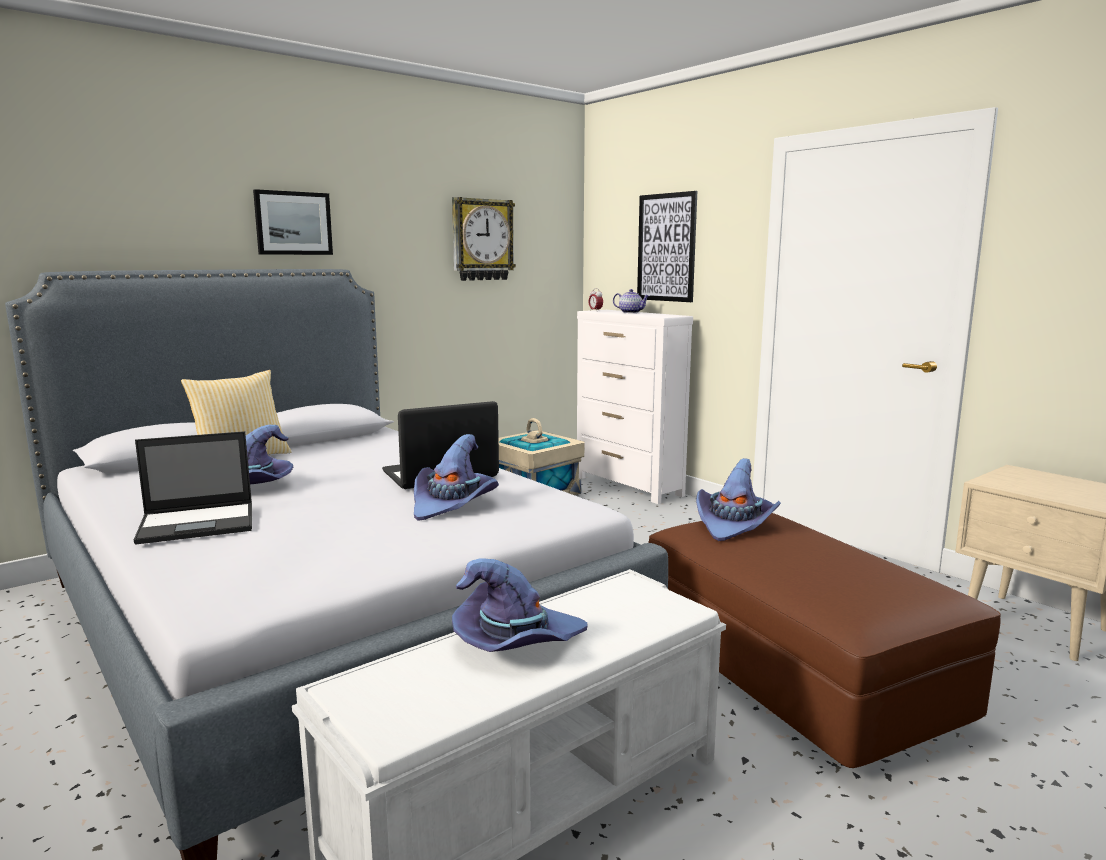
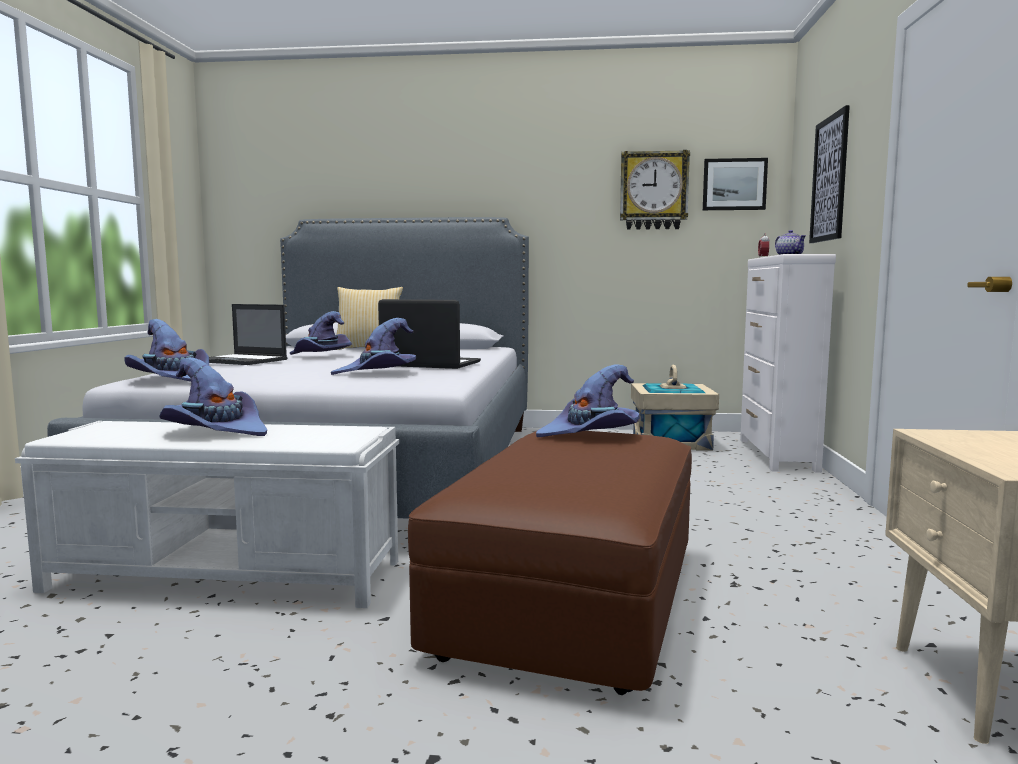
camera: 45 degrees right, 5 degrees down
picture [253,189,333,255] -> picture moved to [703,158,768,210]
none -> purple hat [124,319,209,382]

